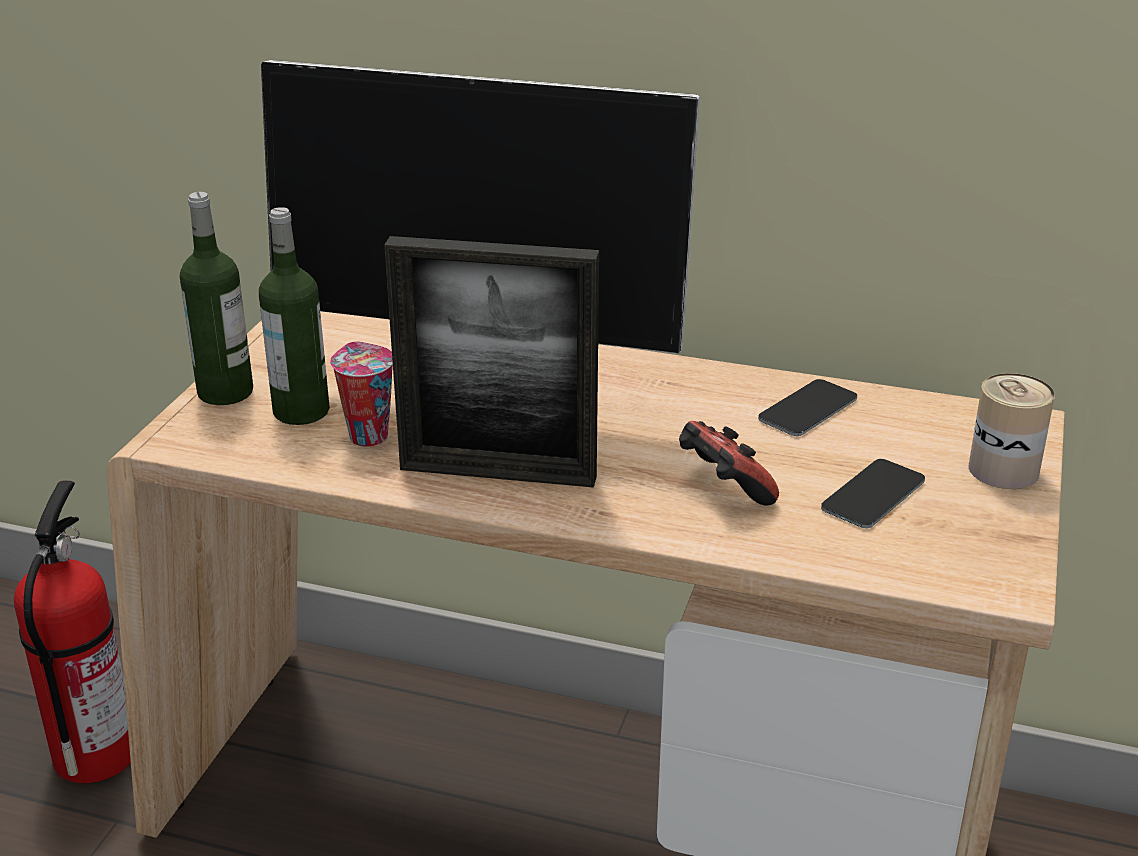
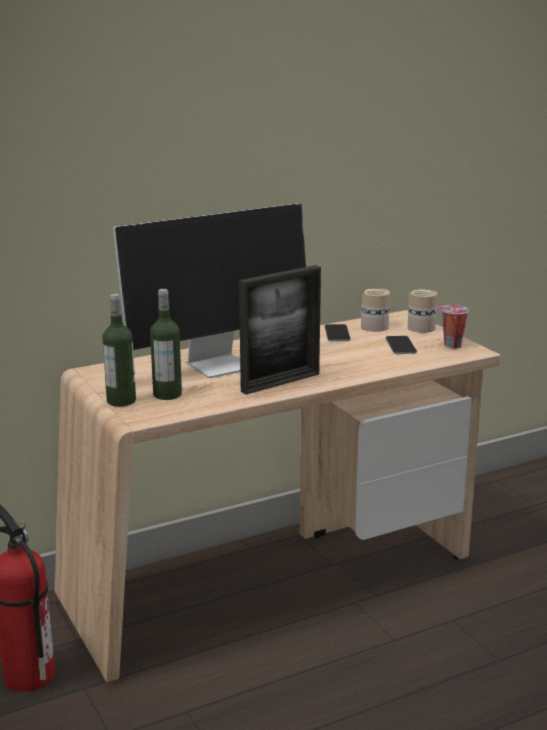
camera: 45 degrees left, 10 degrees down
cup [330,341,393,447] -> cup moved to [437,305,469,349]
game controller [679,421,779,506] -> none
none -> can [361,288,390,332]

